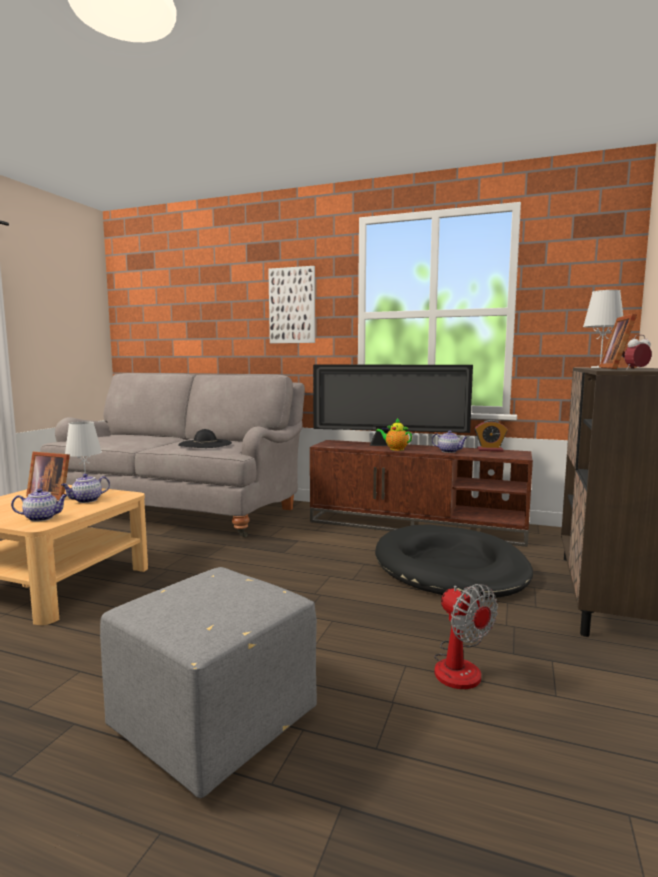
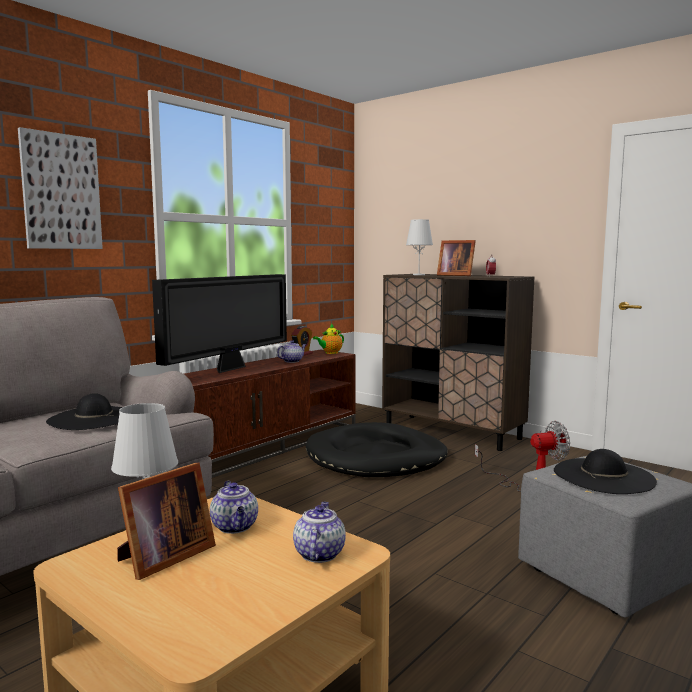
camera: 70 degrees left, 0 degrees up
teapot [376,418,412,451] -> teapot moved to [313,323,344,354]
none -> black hat [554,449,657,494]

